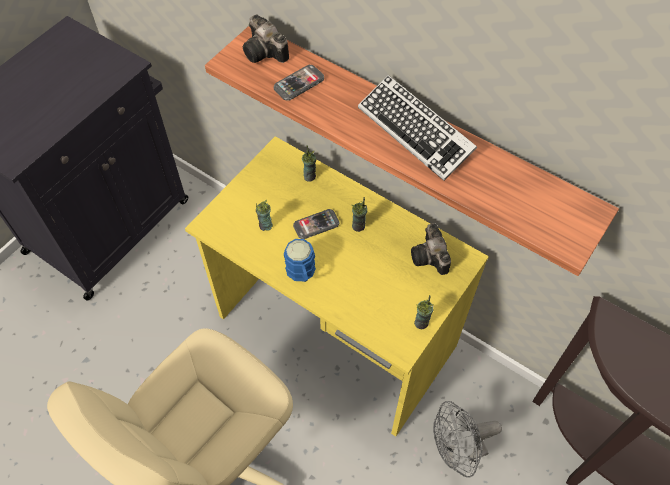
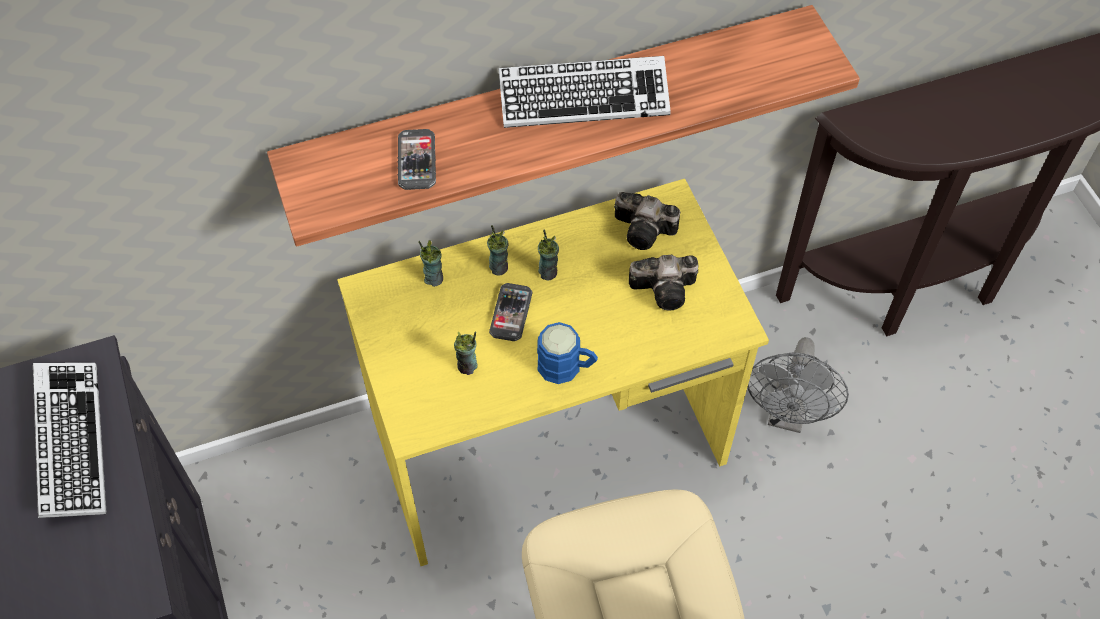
camera: 55 degrees left, 0 degrees up
camera [243,14,289,63] -> camera moved to [629,255,698,310]
cup [414,295,434,329] -> cup moved to [487,225,509,276]
none -> keyboard [33,363,107,518]

